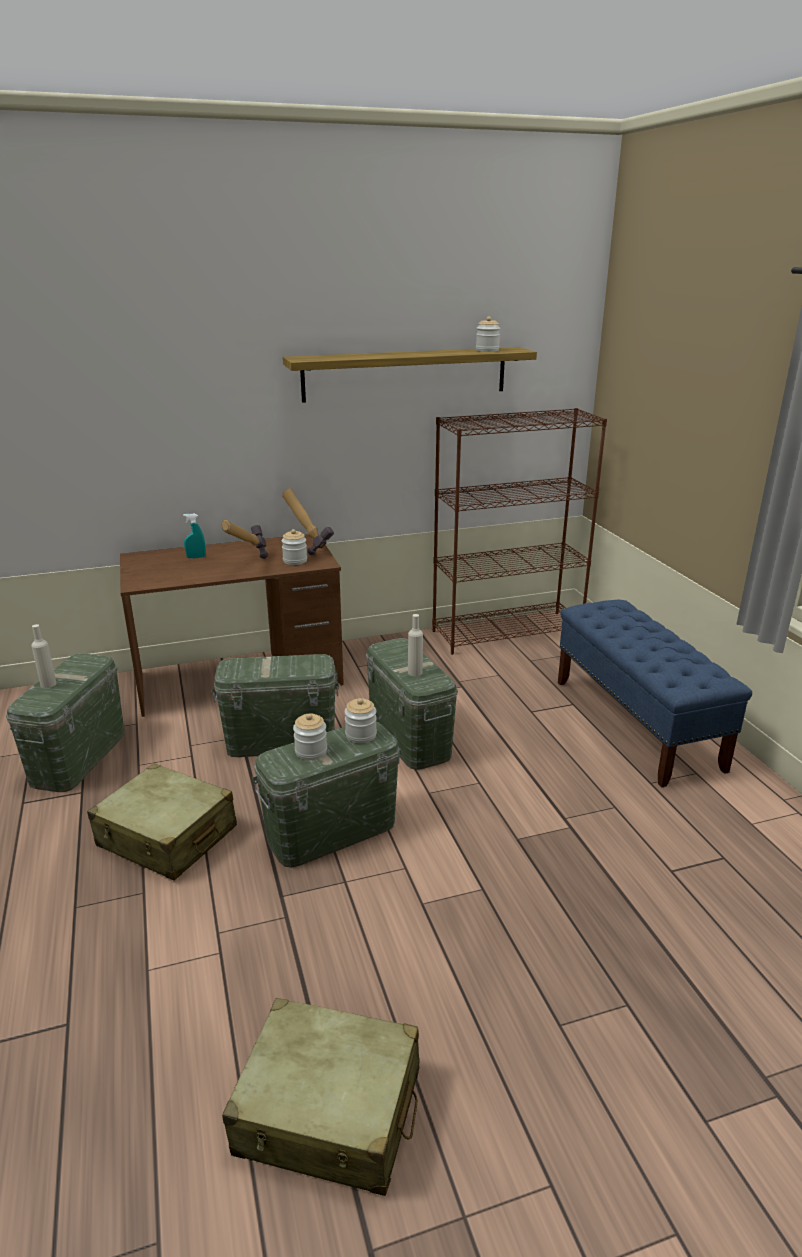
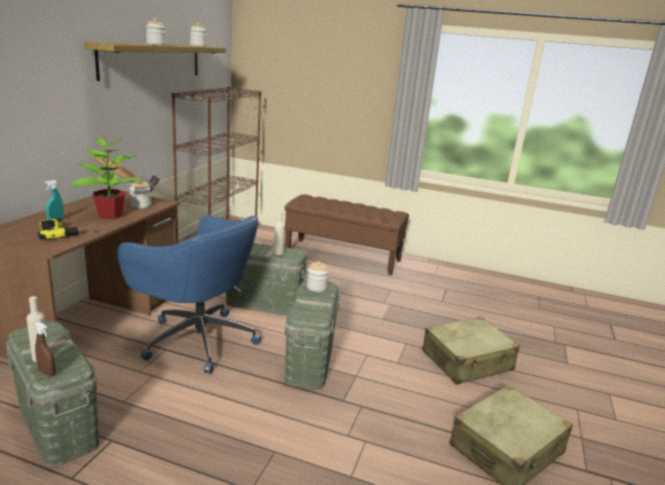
camera: 55 degrees left, 5 degrees down
beige suitcase [87,763,237,880] -> beige suitcase moved to [422,316,520,385]
green storage box [212,654,339,757] -> blue office chair [118,215,261,374]
hammer [222,520,268,559] -> potted plant [71,136,142,219]
jar [293,714,327,760] -> jar moved to [146,18,165,45]
blue bench [558,600,752,787] -> brown bench [284,194,409,276]
none -> brown spray bottle [35,321,56,377]
none -> power drill [38,218,98,240]

